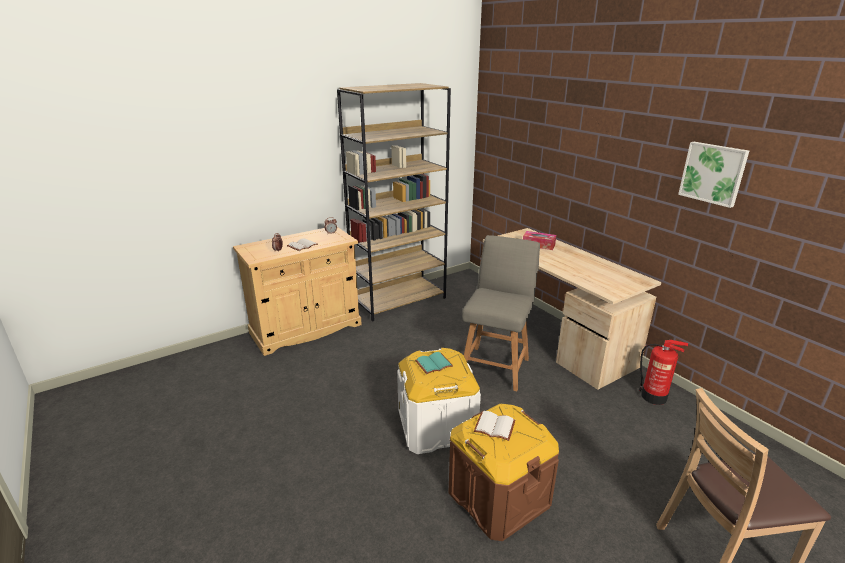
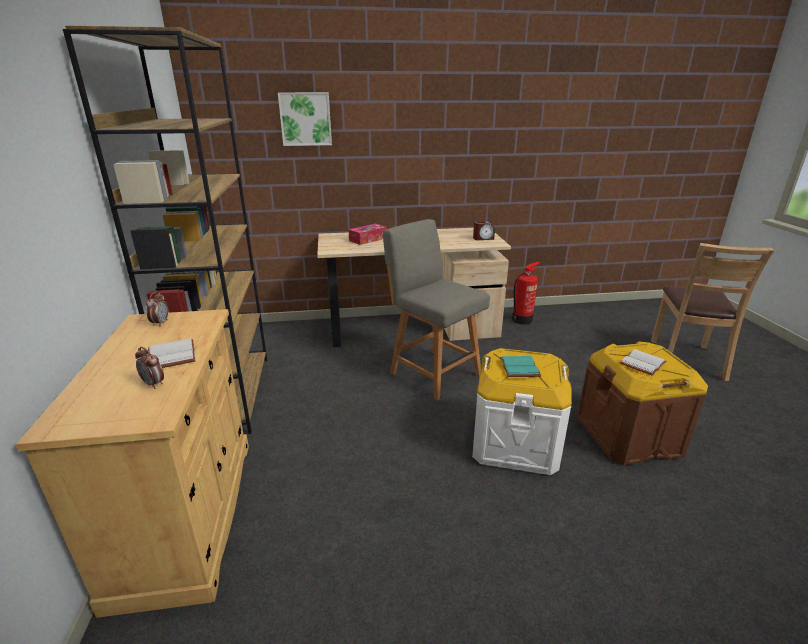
camera: 65 degrees left, 0 degrees up
picture [678,142,749,208] -> picture moved to [278,92,332,146]
none -> alarm clock [473,221,495,240]

